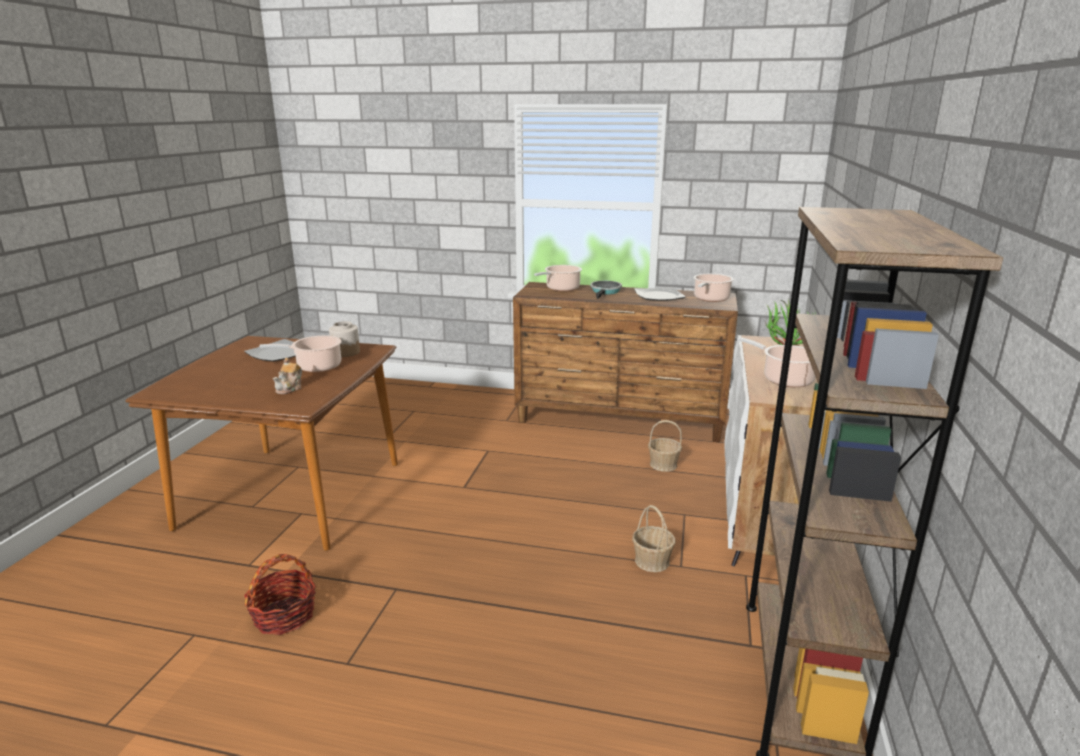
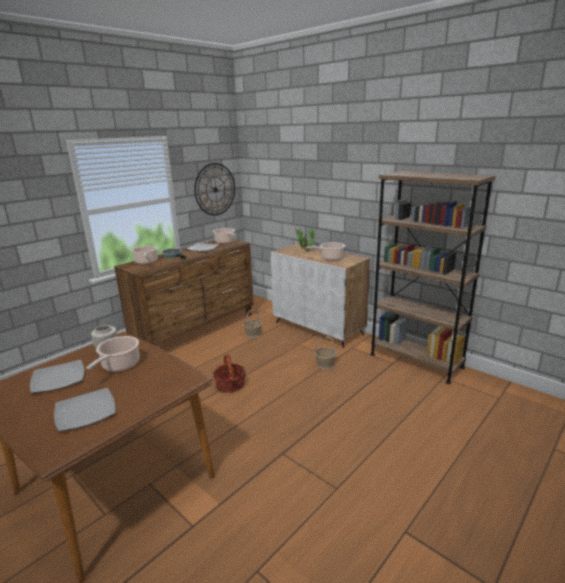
camera: 60 degrees left, 0 degrees up
basket [244,554,316,635] -> basket moved to [213,354,246,393]
teapot [273,358,302,394] -> none
none -> plate [54,388,116,432]
none -> wall clock [194,163,235,216]

